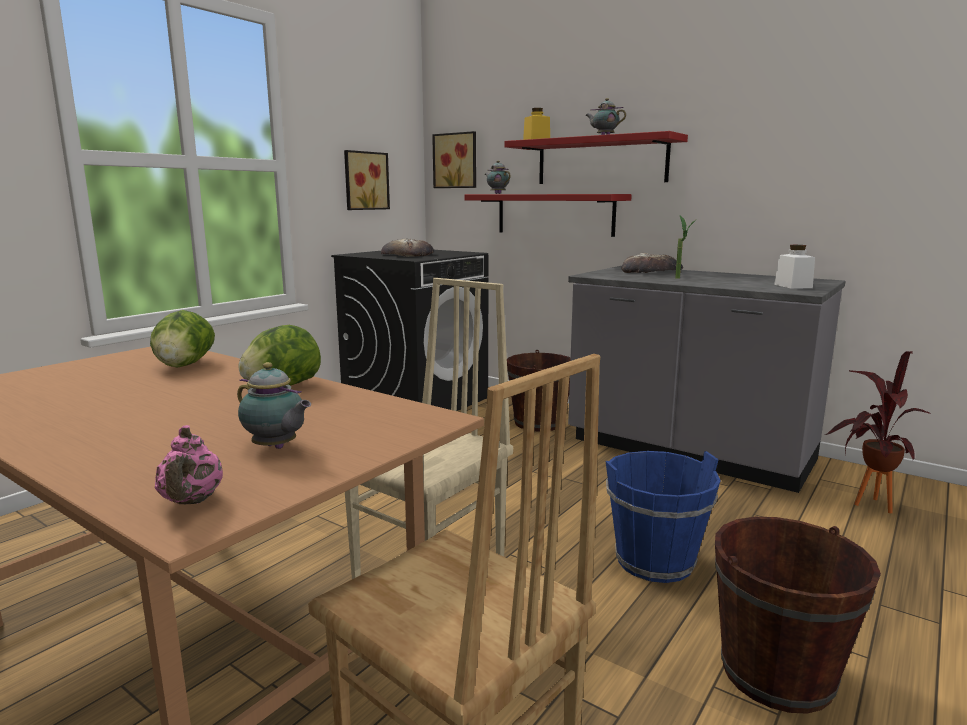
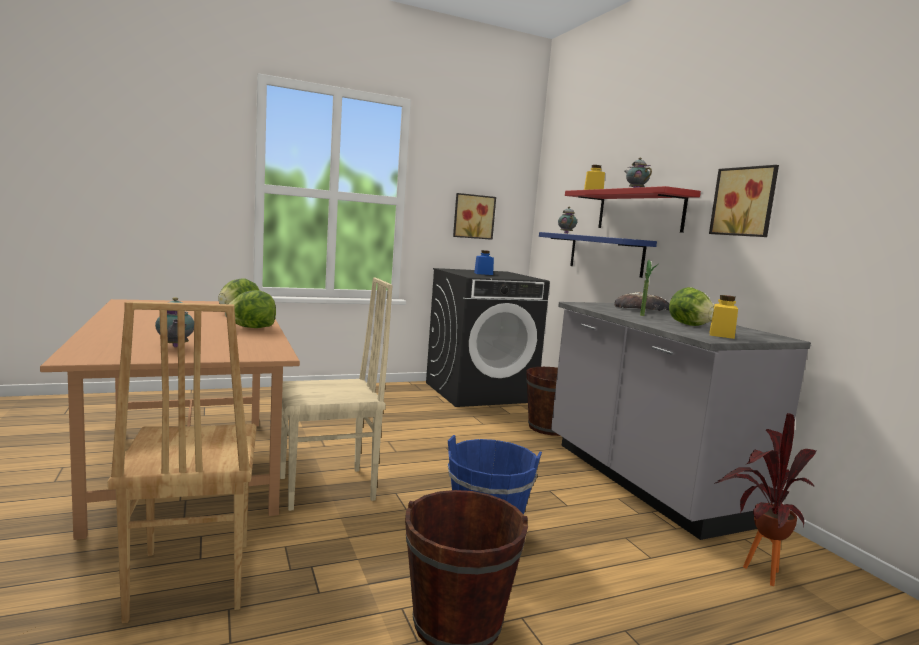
camera: 30 degrees right, 5 degrees down
pink teapot [155,425,223,504] -> none
bread [381,239,434,257] -> blue jar [474,250,494,275]
picture [432,131,476,188] -> picture moved to [709,165,779,237]
red shelf [465,194,632,237] -> blue shelf [539,232,657,278]
white jar [774,245,815,289] -> yellow jar [710,295,738,339]
none -> lettuce [669,287,714,326]

